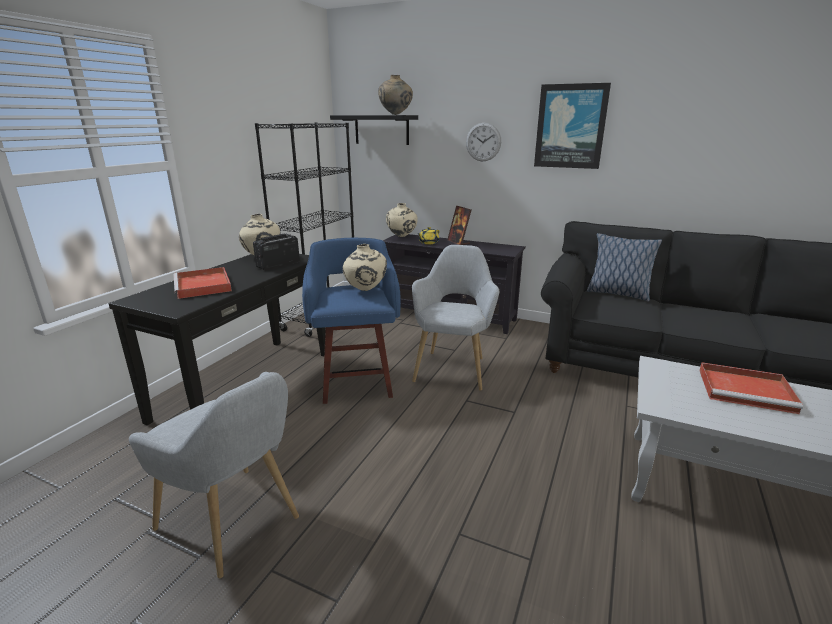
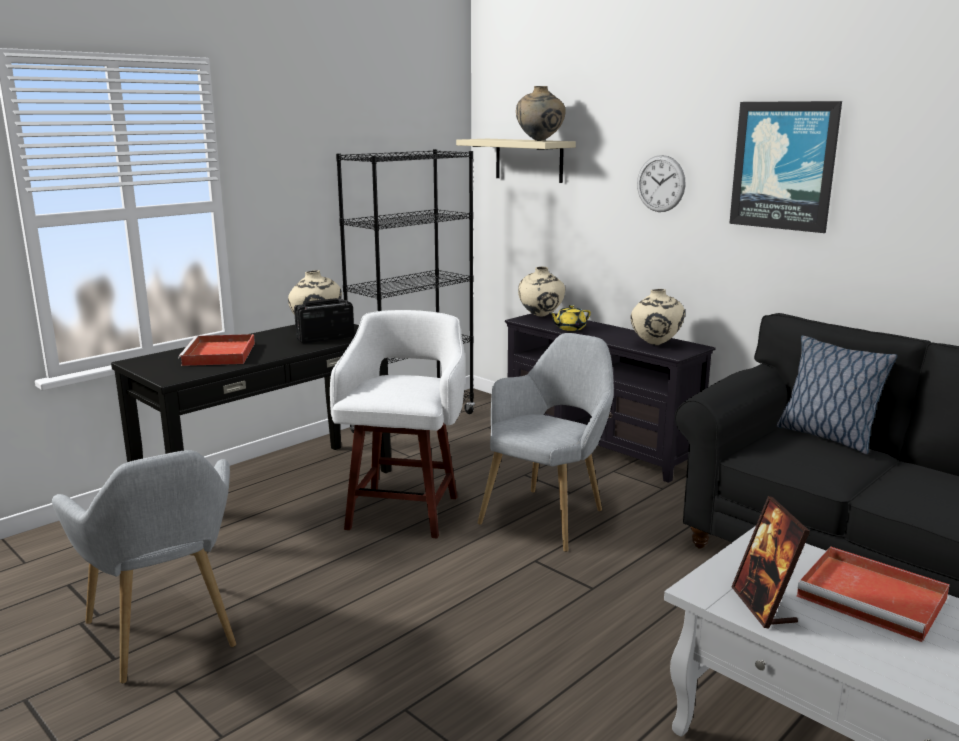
camera: 20 degrees right, 5 degrees down
blue stool [302,238,401,404] -> white stool [330,310,465,539]
black shelf [330,115,418,145] -> beige shelf [456,139,576,183]
beige vase [343,244,387,291] -> beige vase moved to [631,289,685,345]
picture frame [447,205,471,245] -> picture frame moved to [731,496,810,629]

